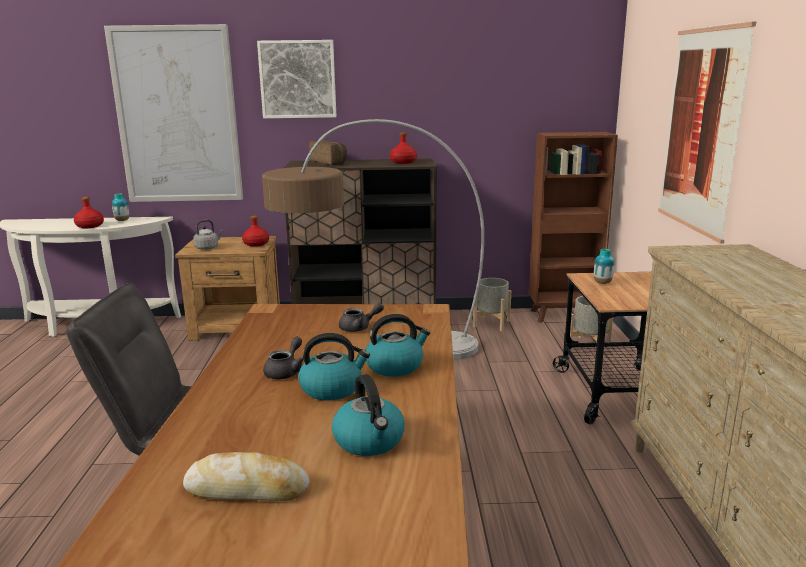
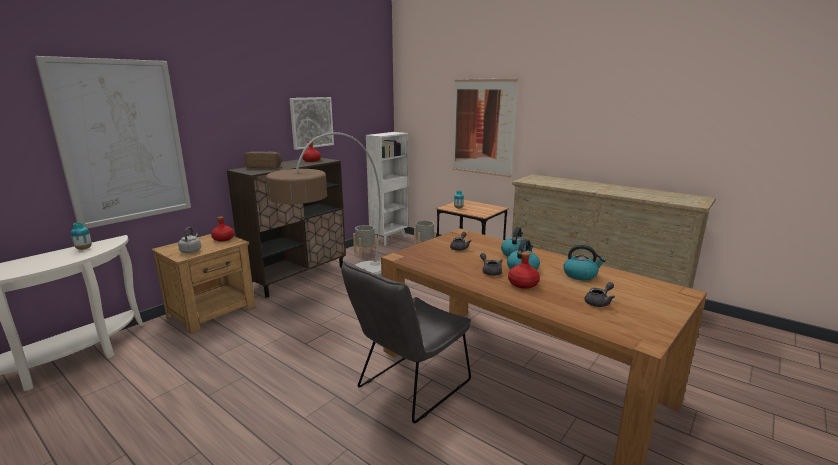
camera: 50 degrees left, 0 degrees up
red bottle [74,197,104,228] -> red bottle moved to [508,252,540,289]
bread [183,452,309,501] -> grey teapot [585,282,615,307]
picture [257,40,337,119] -> picture moved to [289,97,334,150]
brown bookcase [529,132,618,323] -> white bookcase [366,132,409,246]

